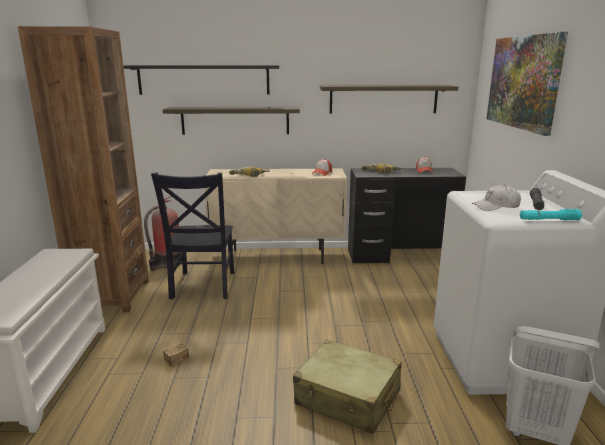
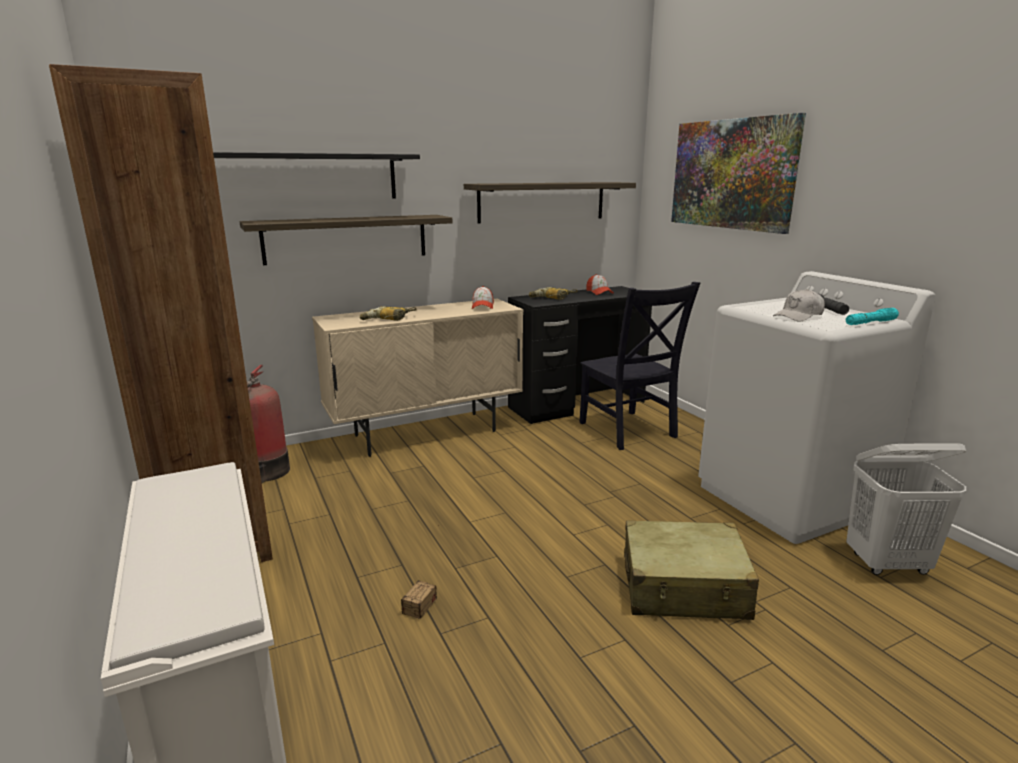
camera: 25 degrees left, 0 degrees up
black chair [151,172,234,299] -> black chair moved to [579,282,700,450]

